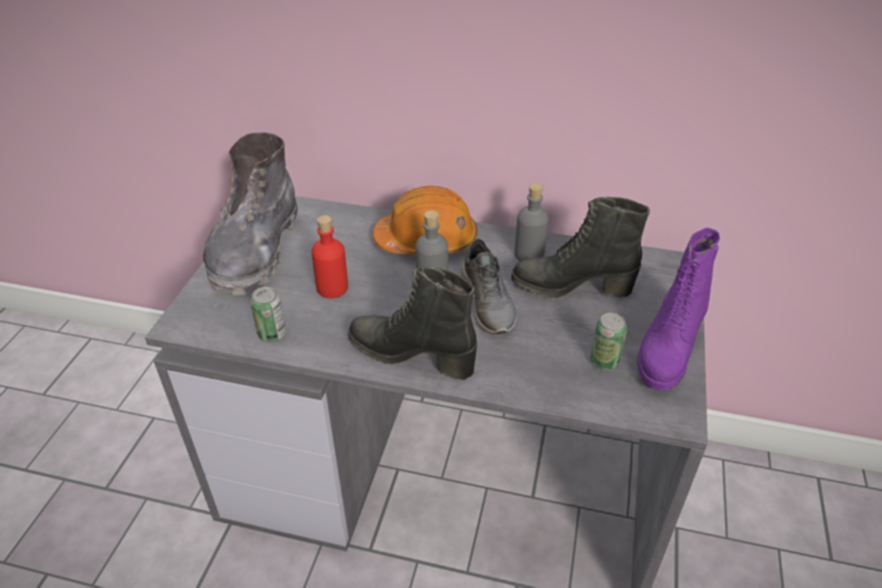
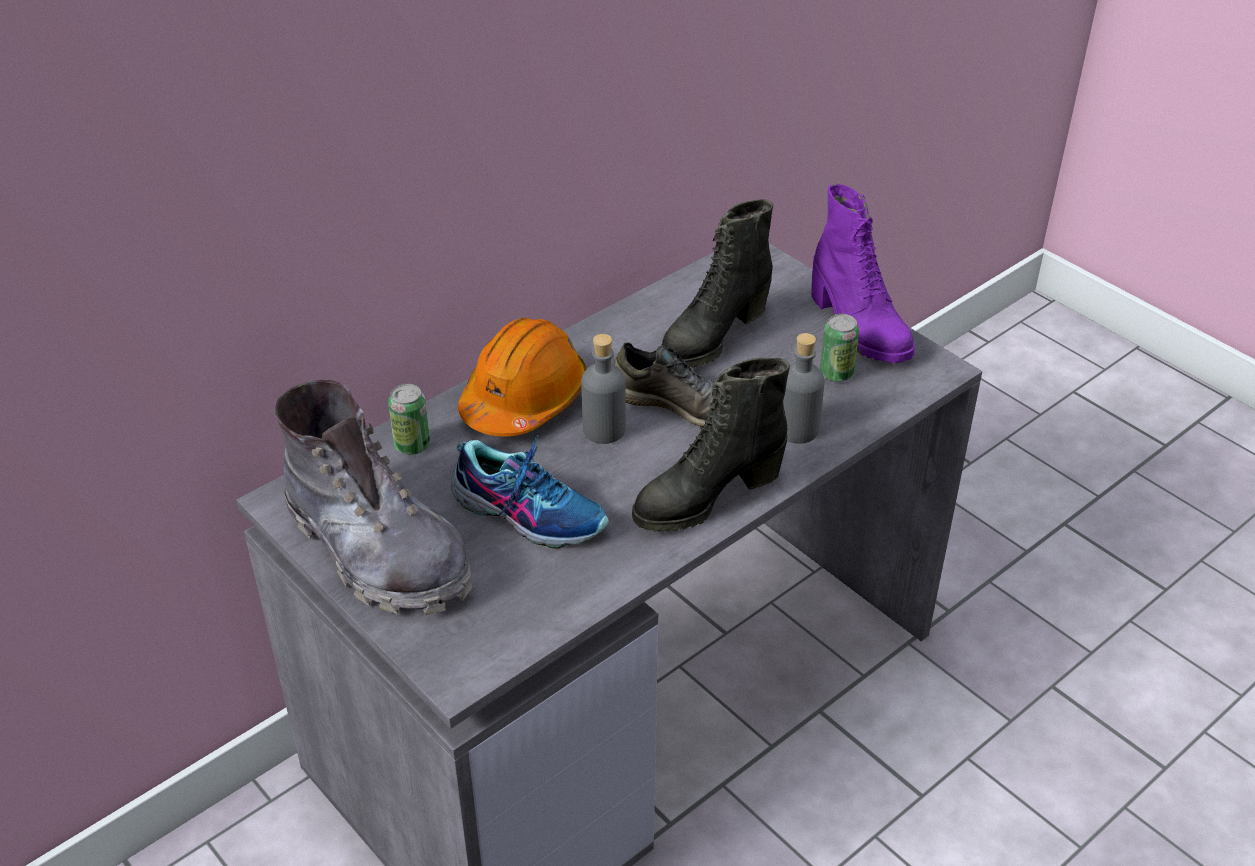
camera: 55 degrees left, 0 degrees up
can [250,287,286,342] -> can moved to [388,384,430,455]
red bottle [311,215,348,298] -> shoe [451,433,609,549]
grey bottle [514,183,549,261] -> grey bottle moved to [783,333,825,444]

